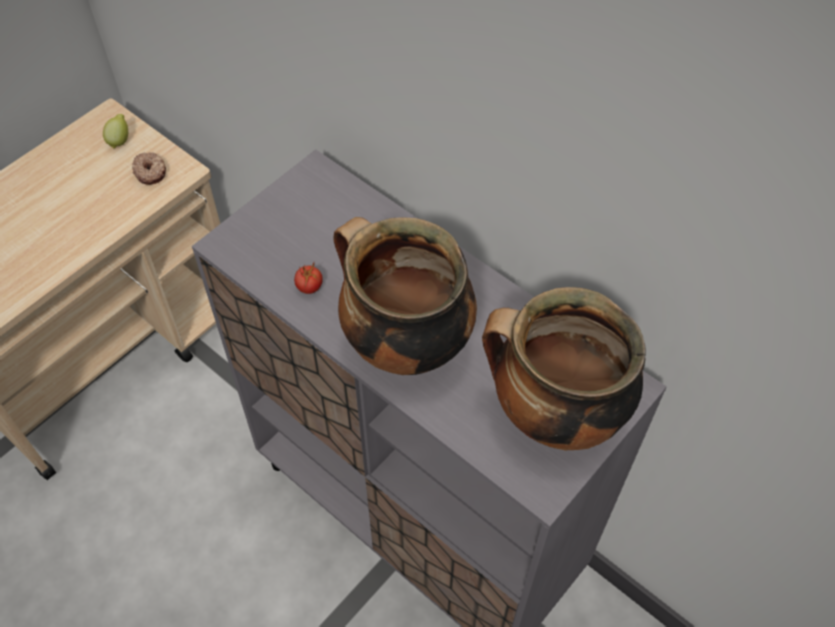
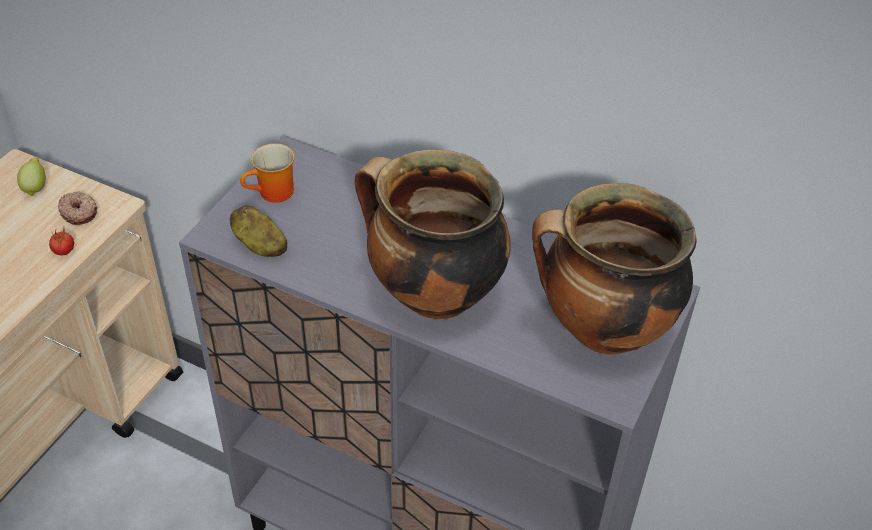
camera: 15 degrees left, 10 degrees down
tomato [294,263,323,294] -> tomato moved to [49,228,74,256]
none -> potato [230,205,287,257]
none -> mug [240,143,295,203]

